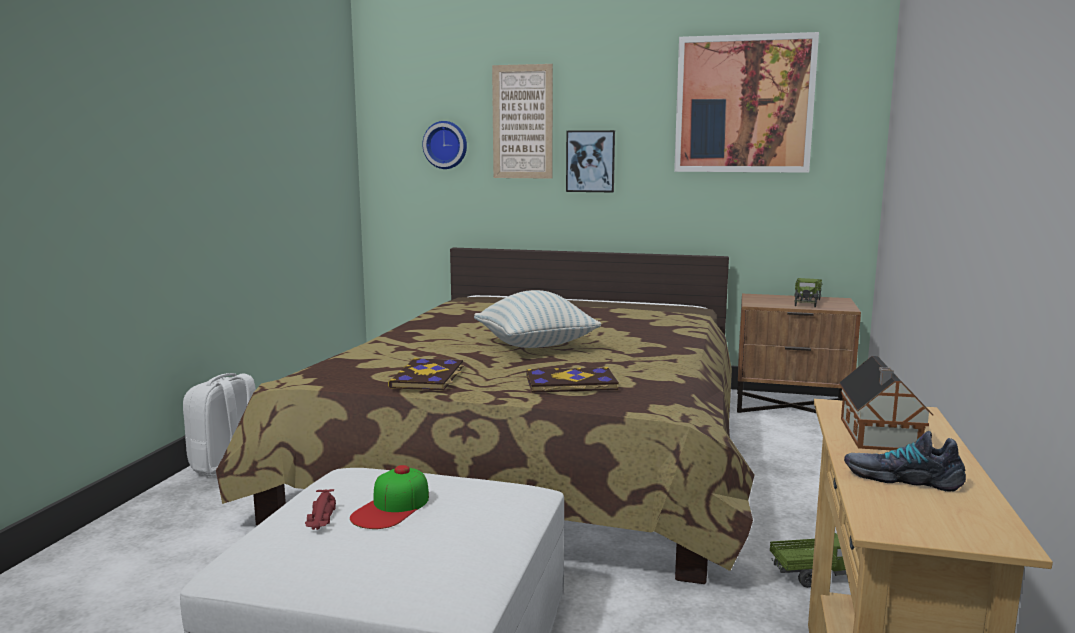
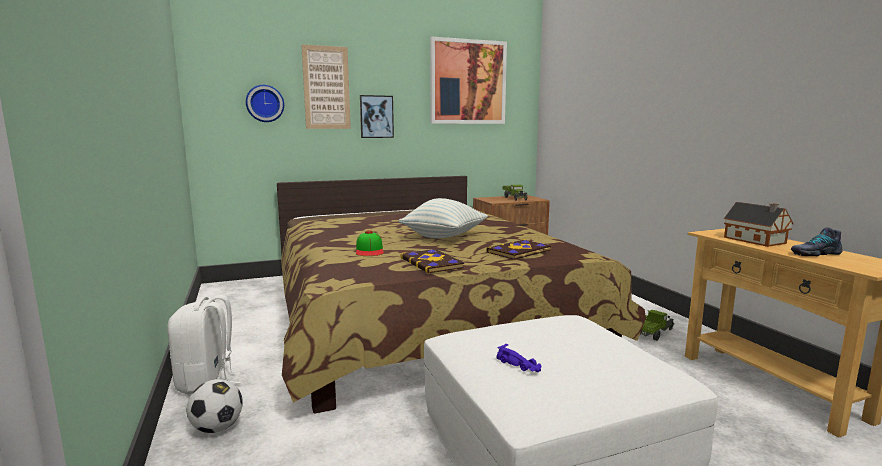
camera: 35 degrees left, 0 degrees up
red toy car [305,489,336,530] -> purple toy car [497,344,542,372]
cap [350,465,429,529] -> cap moved to [356,230,384,256]
none -> football [186,379,243,433]

